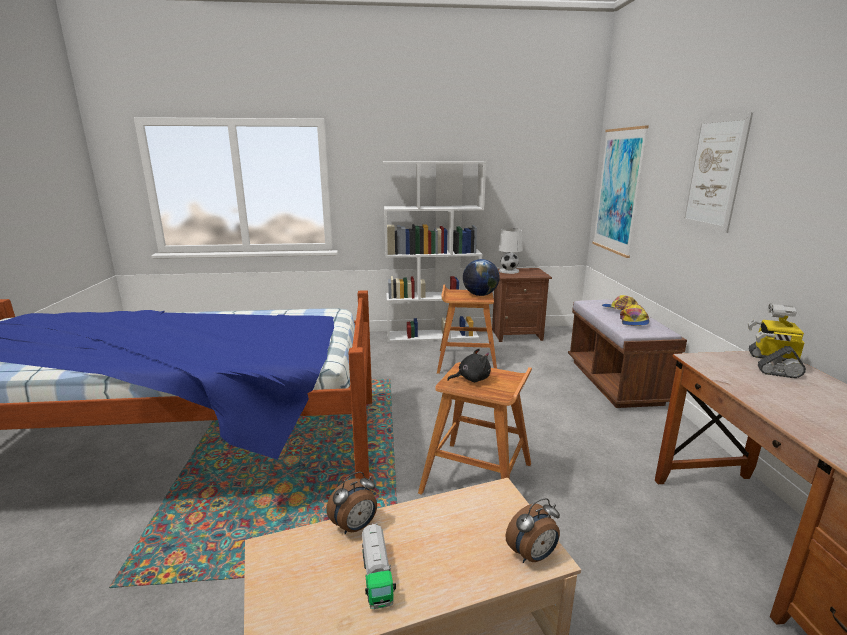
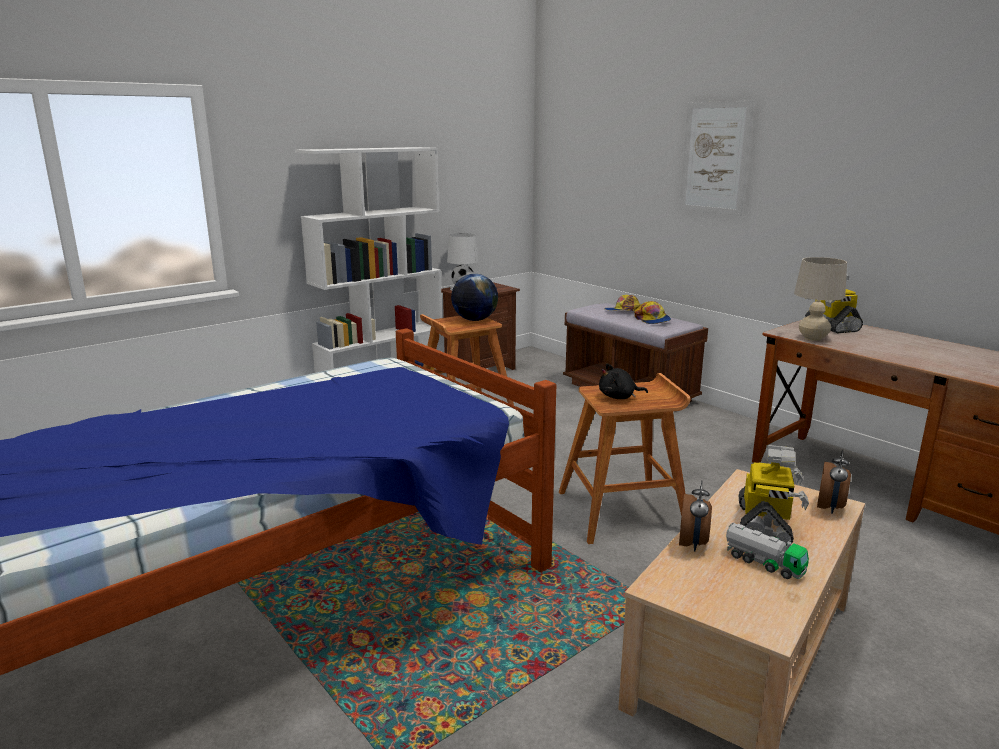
camera: 35 degrees left, 0 degrees up
black plush toy [447,349,491,382] -> black plush toy turned 135 degrees counterclockwise [599,363,648,399]
picture [592,126,649,258] -> none
none -> toy robot [739,445,809,546]
none -> beige table lamp [794,257,847,341]

